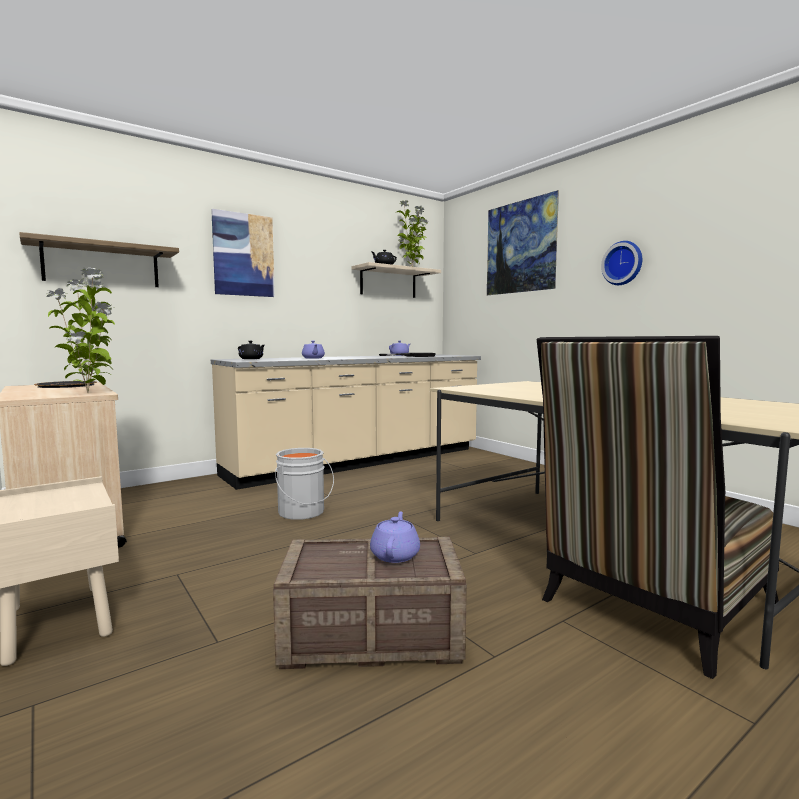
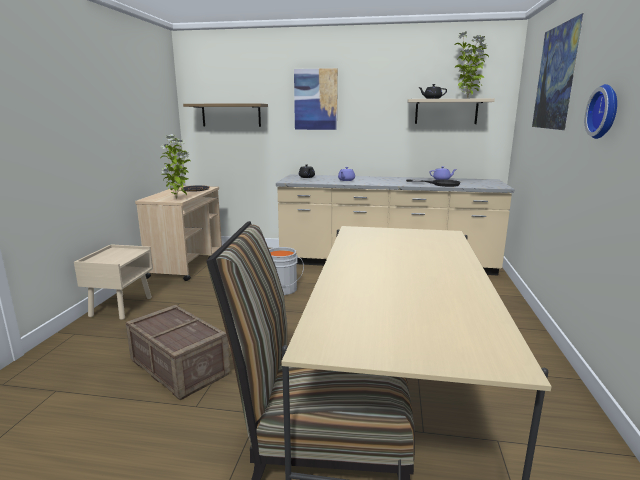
camera: 45 degrees right, 10 degrees up
purple teapot [370,511,420,563] -> none

